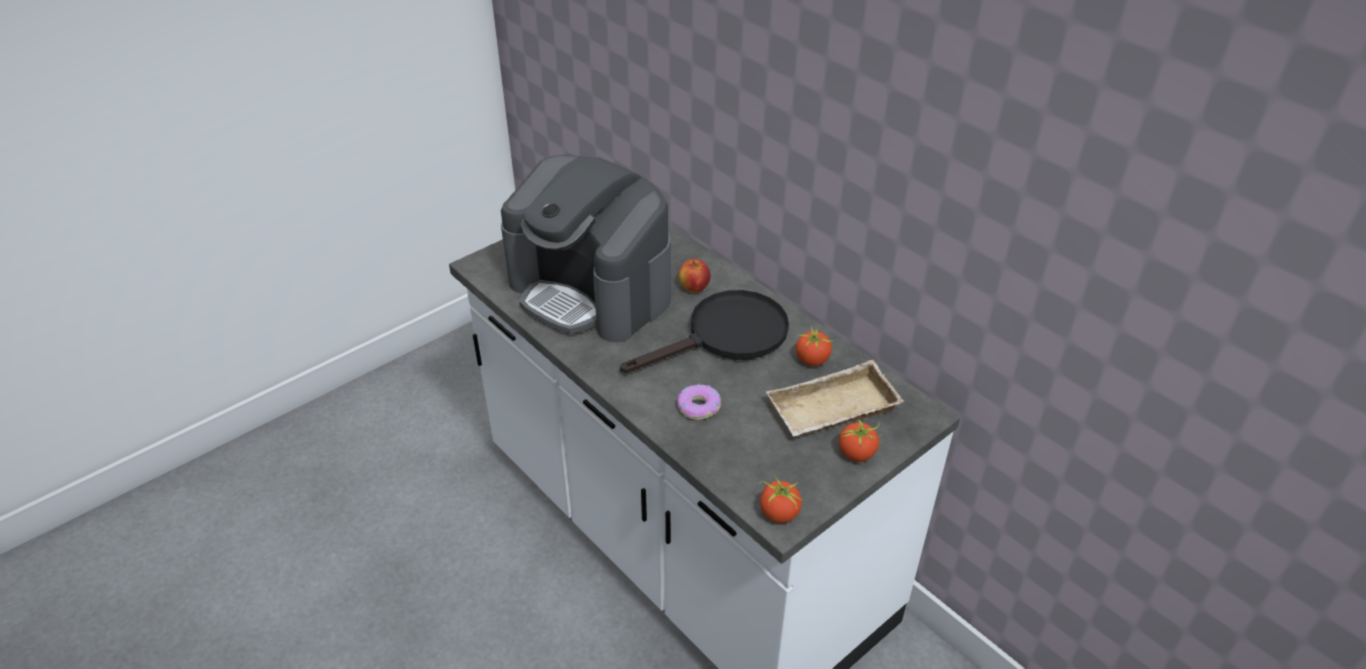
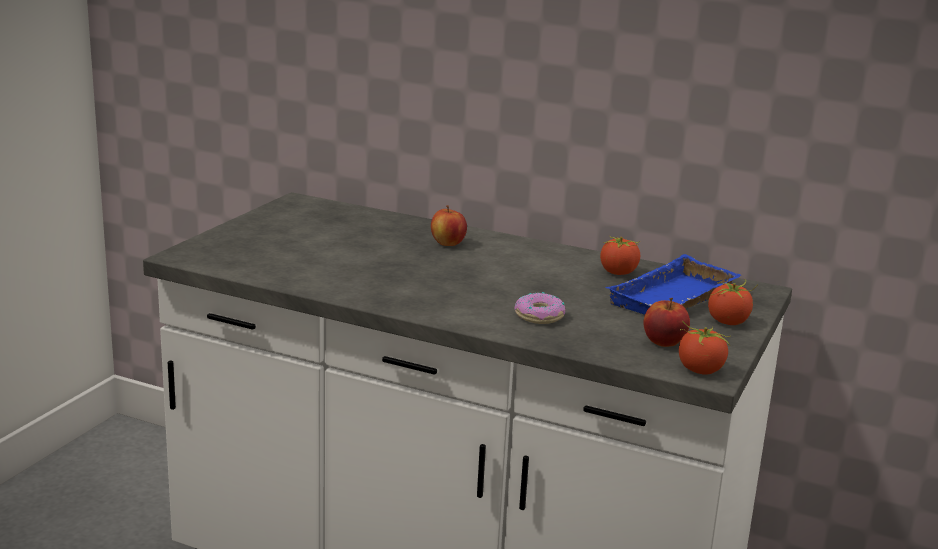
camera: 25 degrees left, 20 degrees down
coffee machine [501,155,671,342] -> none
black frying pan [620,290,789,373] -> none
beige tray [766,360,904,437] -> blue tray [605,254,741,315]
none -> apple [643,298,690,347]

